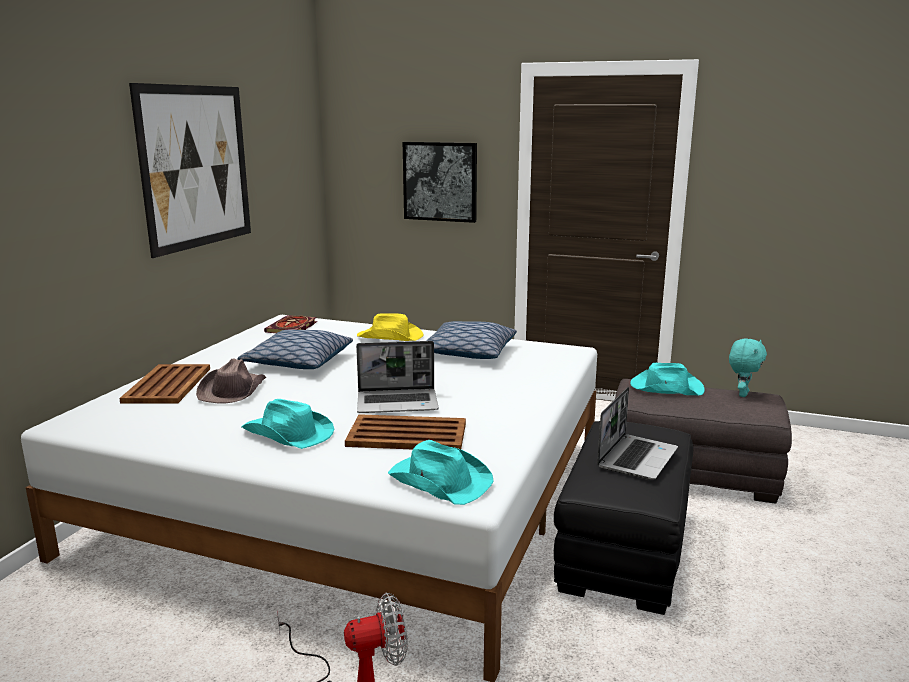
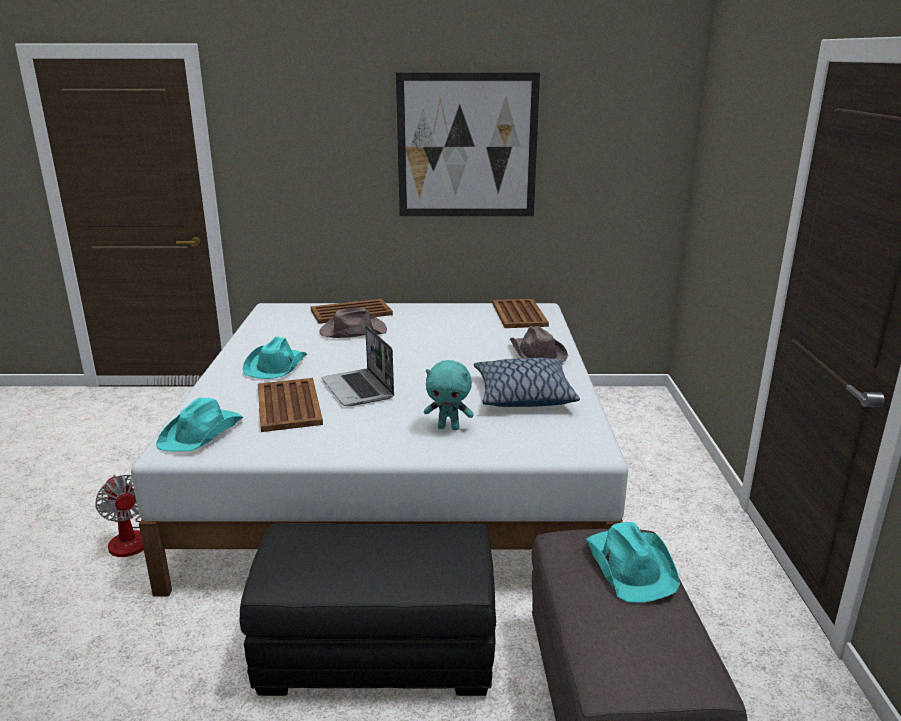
camera: 70 degrees right, 5 degrees up
pillow [238,330,353,369] -> none
book [264,315,317,333] -> brown tray [492,299,549,328]
yellow hat [357,313,424,341] -> brown hat [510,326,568,362]
picture [403,142,477,223] -> none
laptop [597,387,678,480] -> none
turquoise plush toy [729,338,767,397] -> turquoise plush toy moved to [424,360,474,430]

